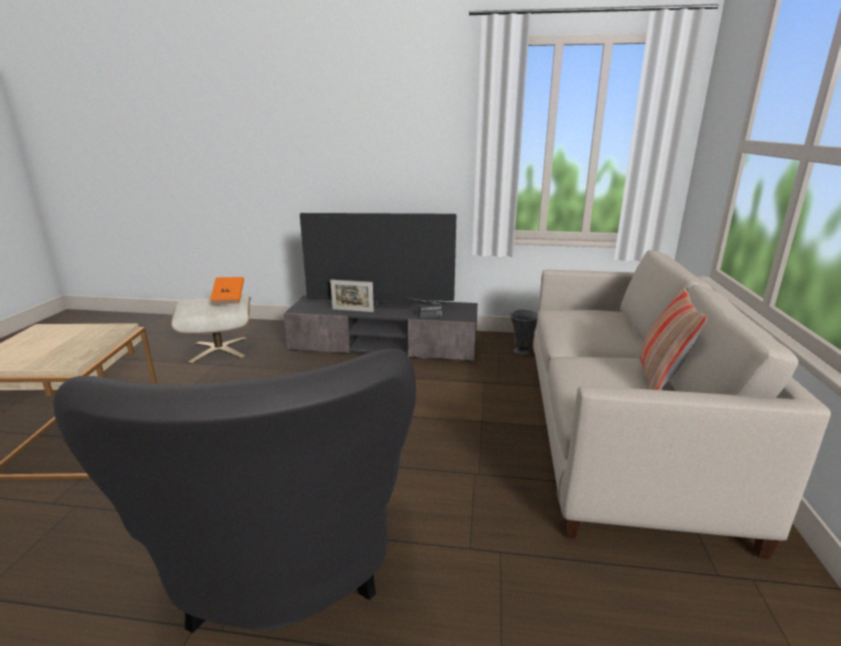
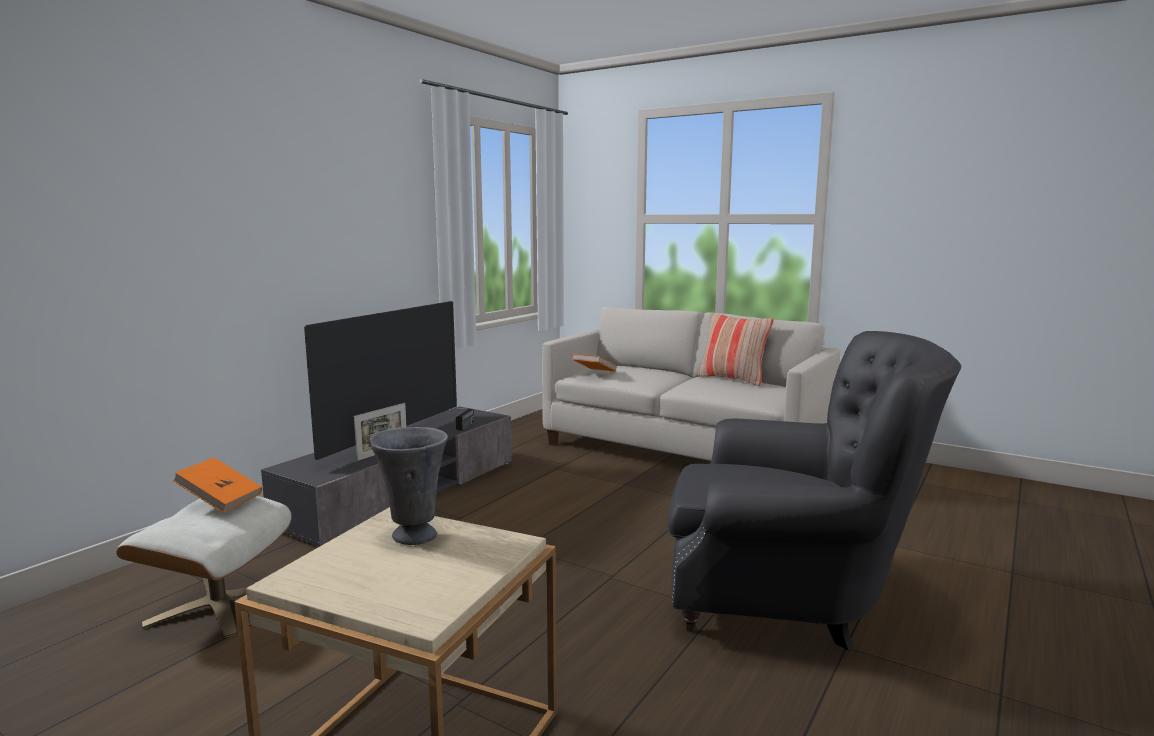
camera: 65 degrees left, 10 degrees down
grey vase [510,310,538,355] -> grey vase moved to [369,427,448,545]
none -> orange book [572,354,617,372]

